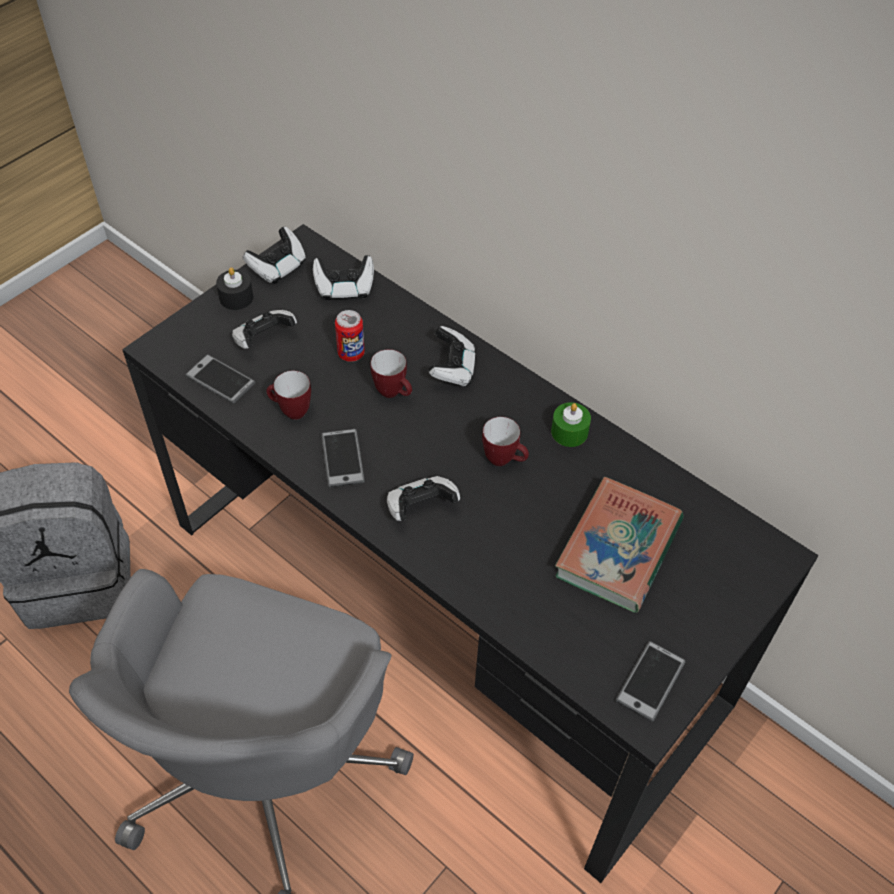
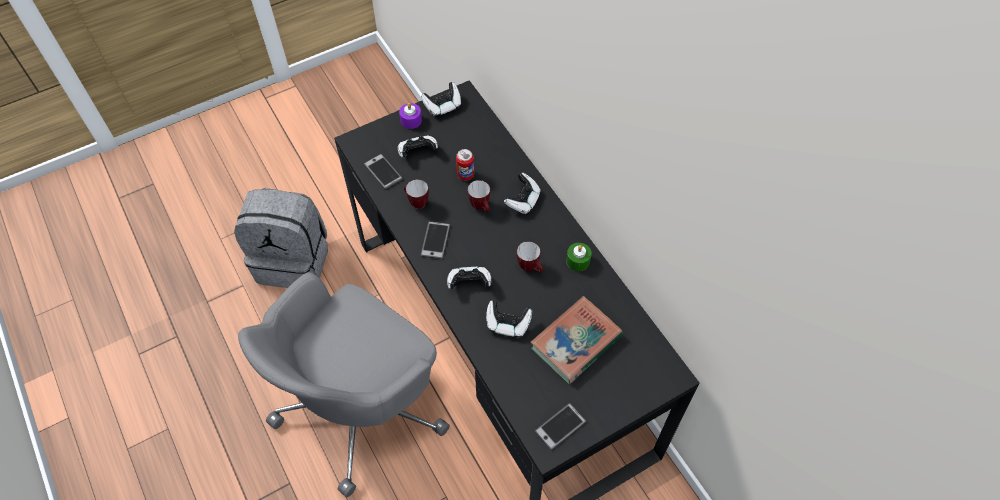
camera: 20 degrees right, 5 degrees up
black candle [216,267,254,310] -> purple candle [399,103,422,129]
game controller [313,255,374,300] -> game controller moved to [486,300,532,337]

